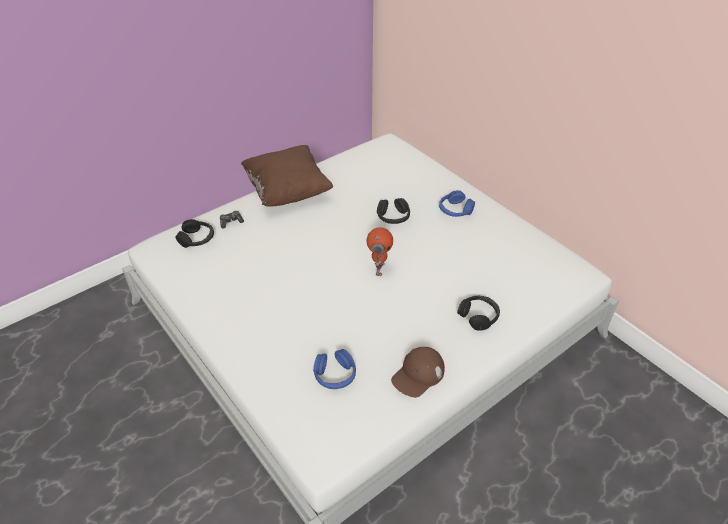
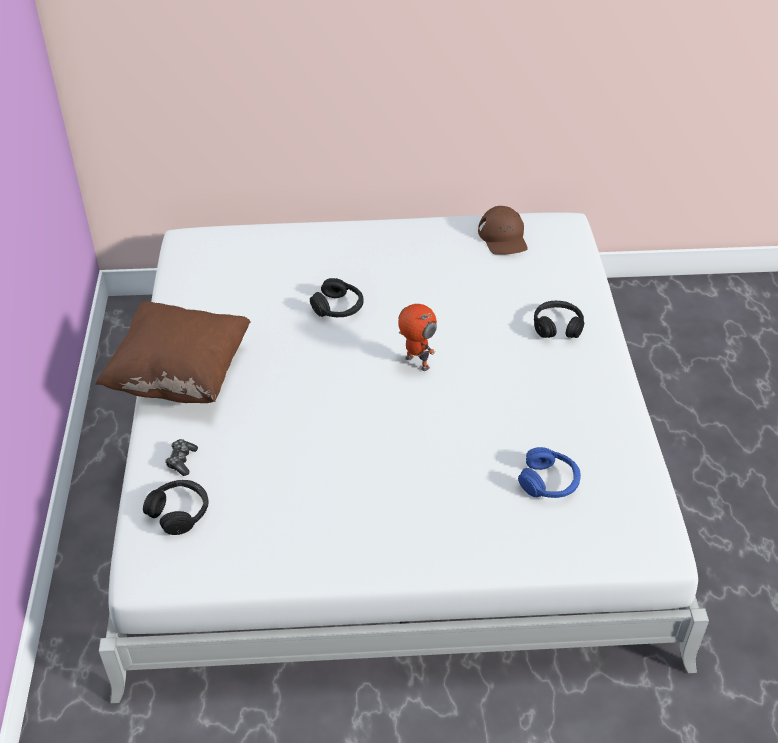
camera: 55 degrees left, 0 degrees up
brown cap [391,347,445,398] -> brown cap moved to [478,206,528,255]
blue headphones [439,190,475,217] -> none

